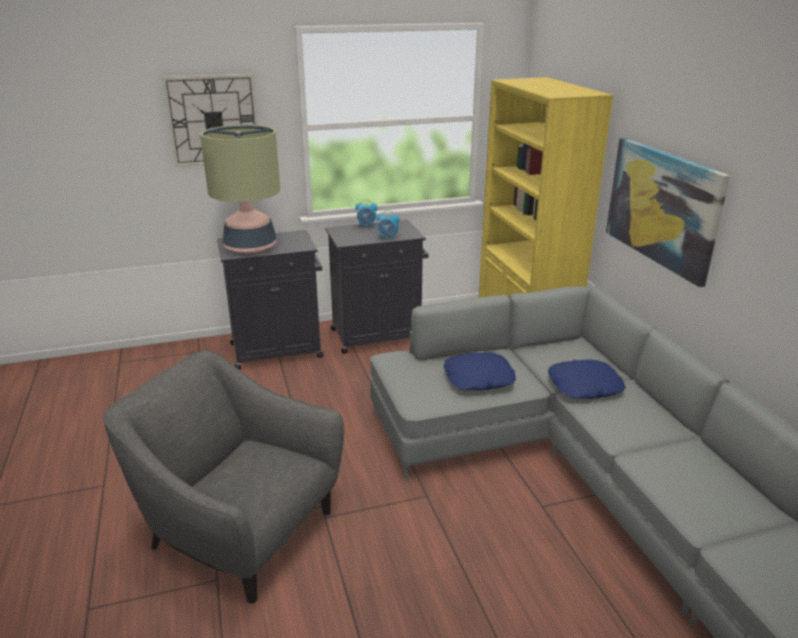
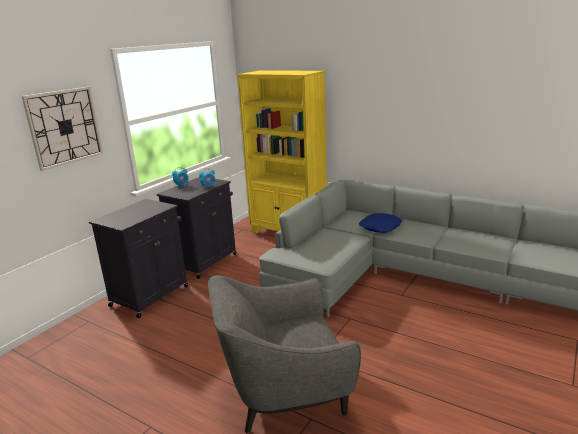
camera: 40 degrees left, 5 degrees down
table lamp [200,125,280,254] -> none
blue pillow [444,352,516,390] -> none
picture [606,138,730,287] -> none

